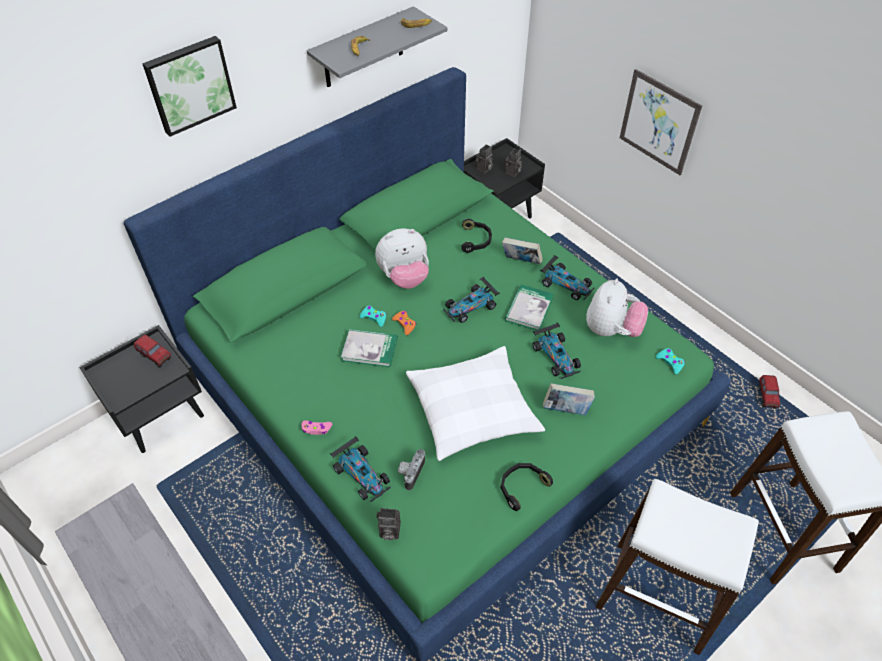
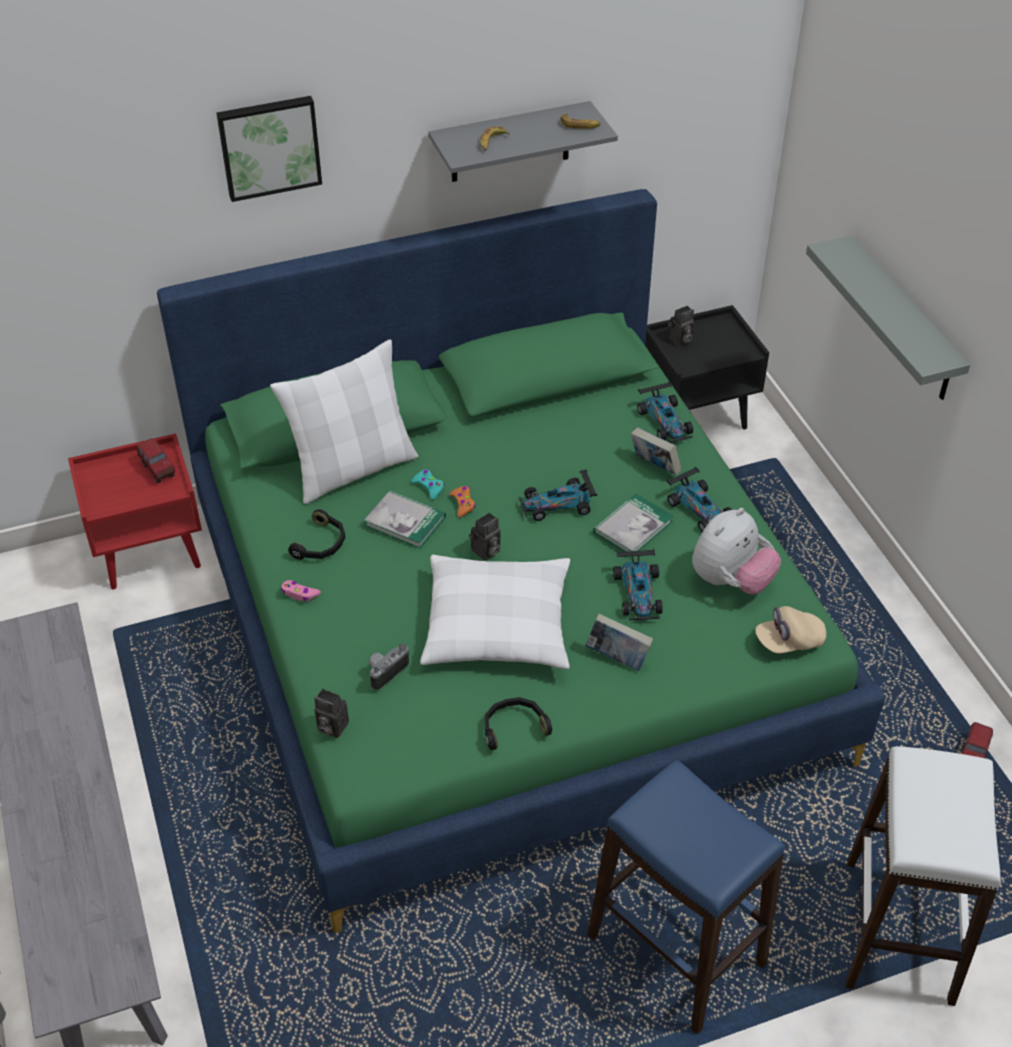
camera: 20 degrees right, 5 degrees down
black nightstand [79,325,204,453] -> red nightstand [68,433,202,589]
toy car [330,436,391,502] -> toy car moved to [637,381,693,443]
plush toy [375,229,429,289] -> none
black headphones [461,219,492,253] -> black headphones moved to [288,509,345,560]
camera [504,148,522,177] -> camera moved to [469,513,500,561]
white stool [596,479,759,655] -> blue stool [587,760,785,1035]
picture [620,69,702,175] -> grey shelf [806,235,970,400]
turquoise game controller [656,348,685,374] -> beige cap [755,606,827,654]
none -> white pillow [270,339,418,504]

